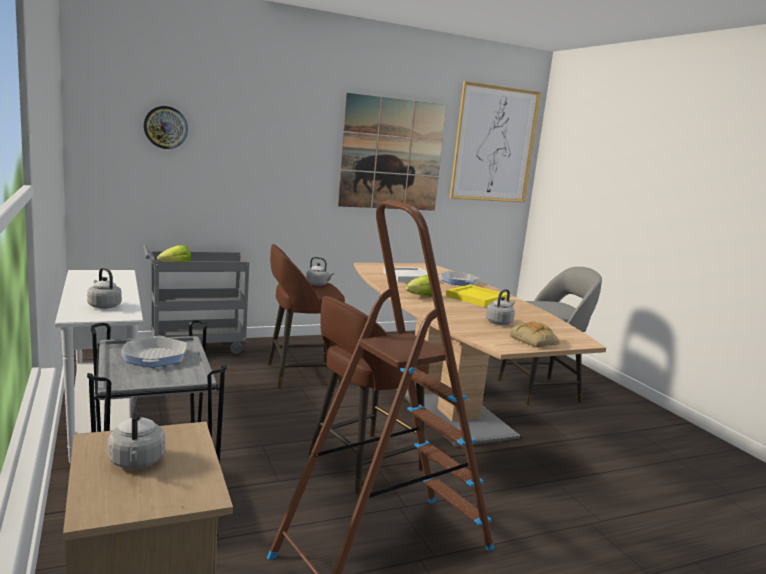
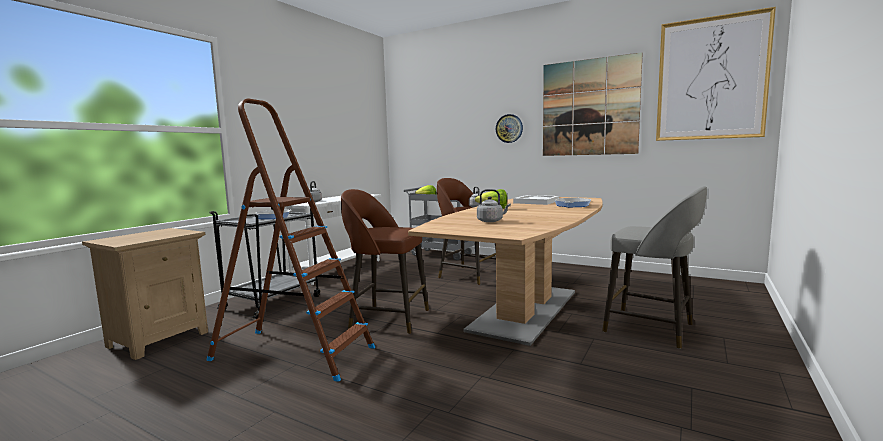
camera: 55 degrees right, 5 degrees down
grey kettle [108,396,165,469] -> none
wall clock [143,106,188,149] -> wall clock moved to [496,114,523,143]
yellow tray [446,285,507,307] -> none
bread [510,322,560,347] -> none

